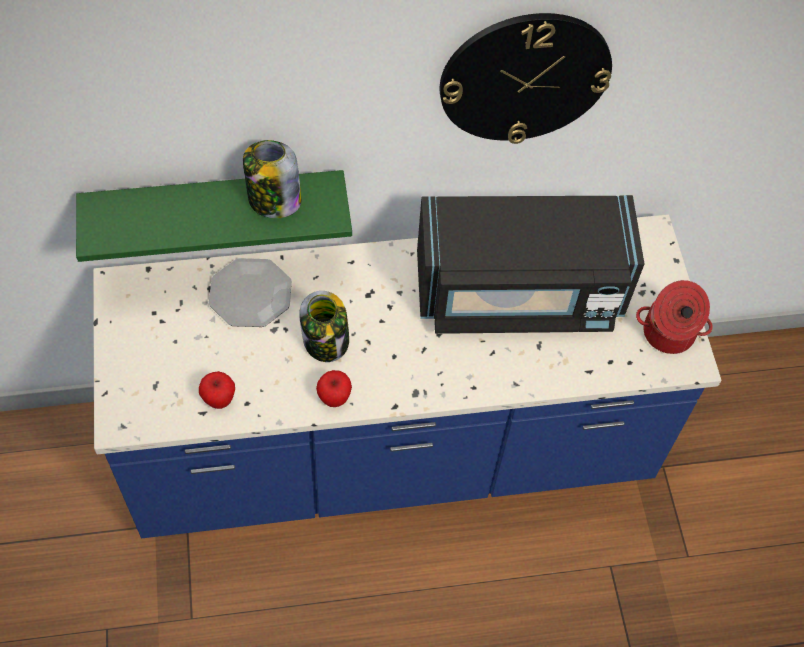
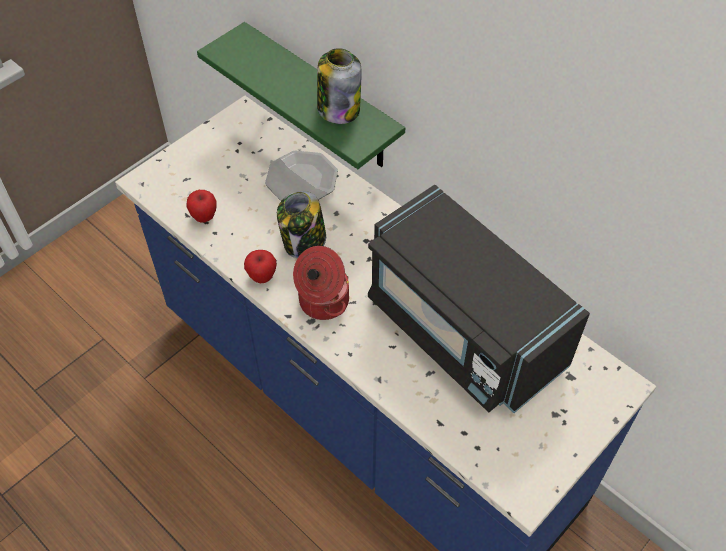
camera: 55 degrees right, 5 degrees down
wall clock [439,13,612,144] -> none
cooking pot [636,280,713,354] -> cooking pot moved to [293,246,349,320]

